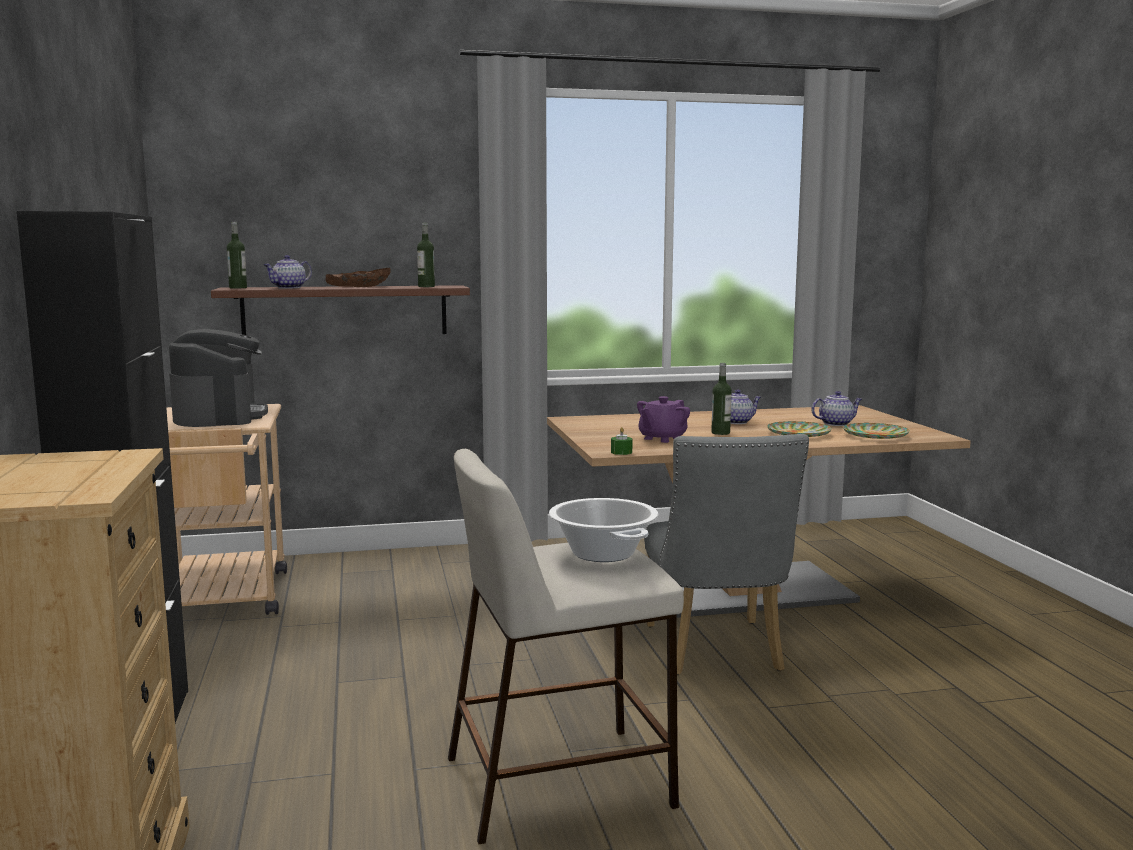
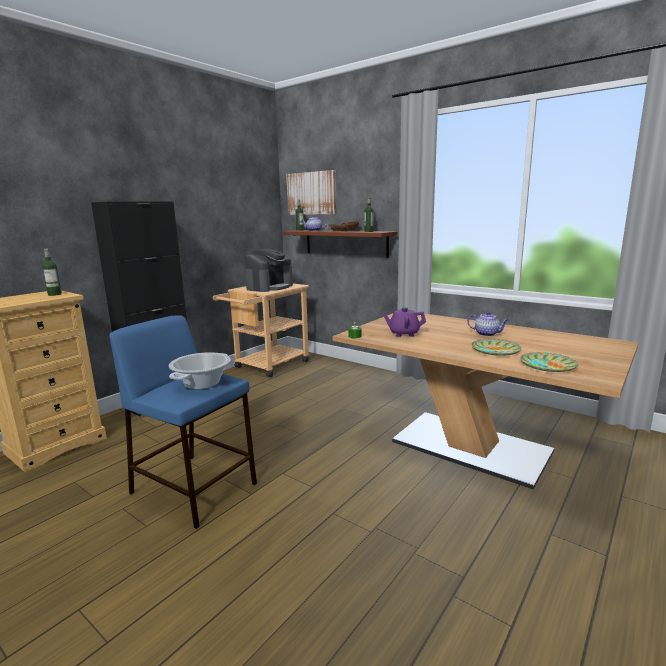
camera: 50 degrees right, 5 degrees up
beige stool [448,449,684,844] -> blue stool [109,315,257,529]
grey chair [644,434,809,675] -> none
bottle [711,363,732,435] -> bottle moved to [42,248,62,296]
teapot [811,391,862,426] -> none
none -> picture [286,170,336,215]

